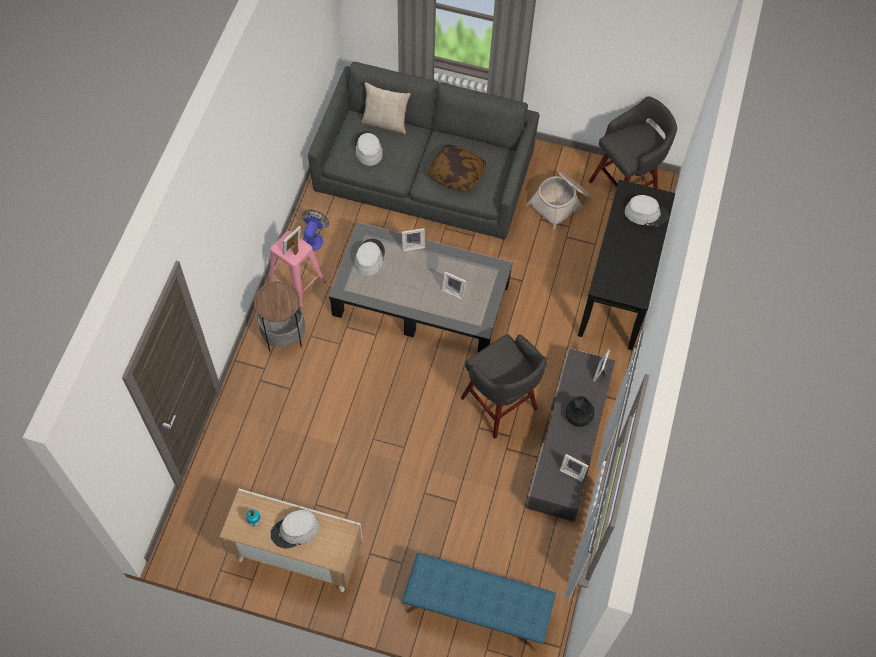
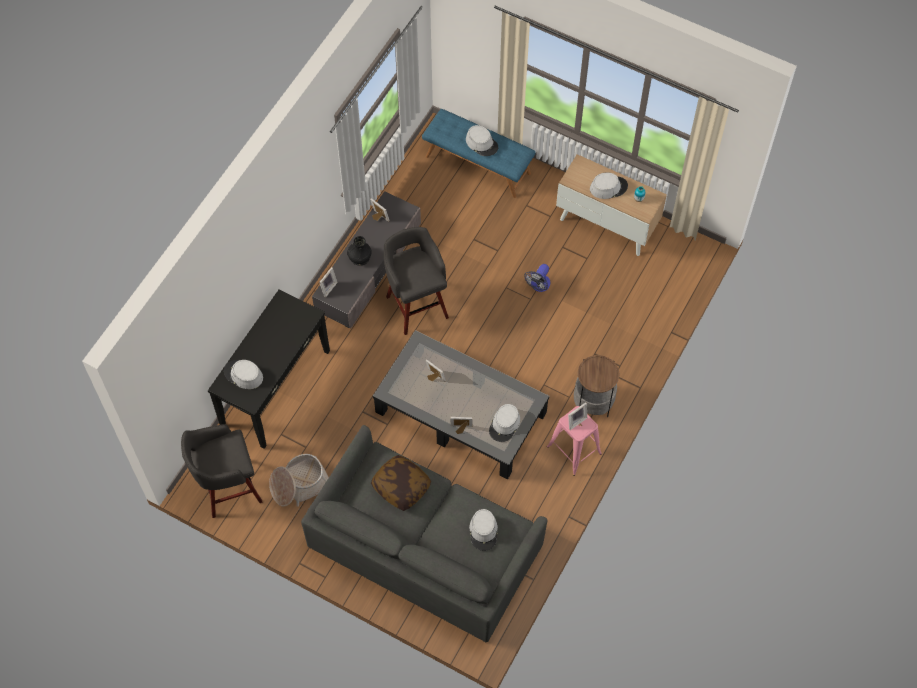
camera: 165 degrees left, 0 degrees up
fan [302,210,329,251] -> fan moved to [524,264,550,292]
beige pillow [361,82,411,134] -> none
none -> grey hat [466,125,498,156]

